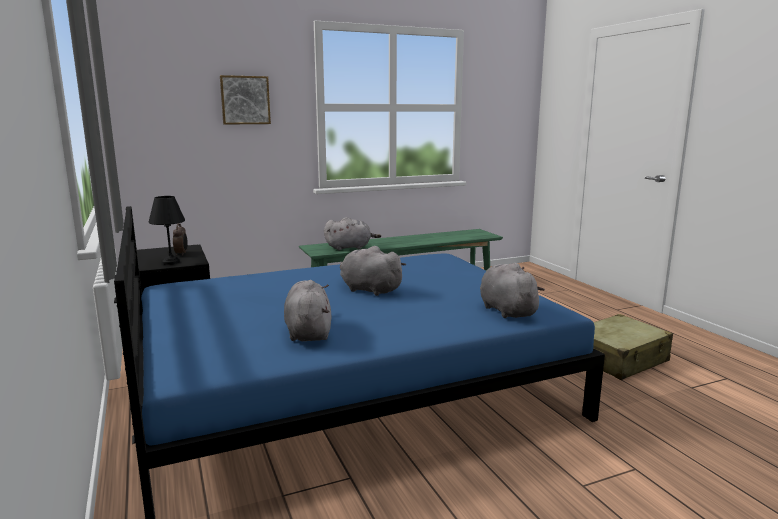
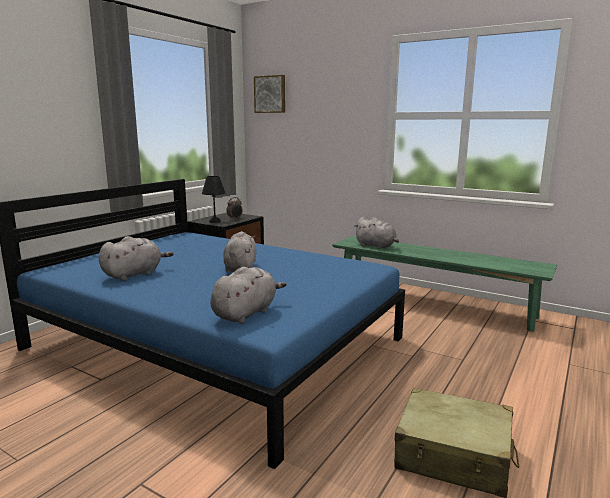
camera: 55 degrees right, 0 degrees up
picture [220,75,271,125] -> picture moved to [254,75,285,113]

